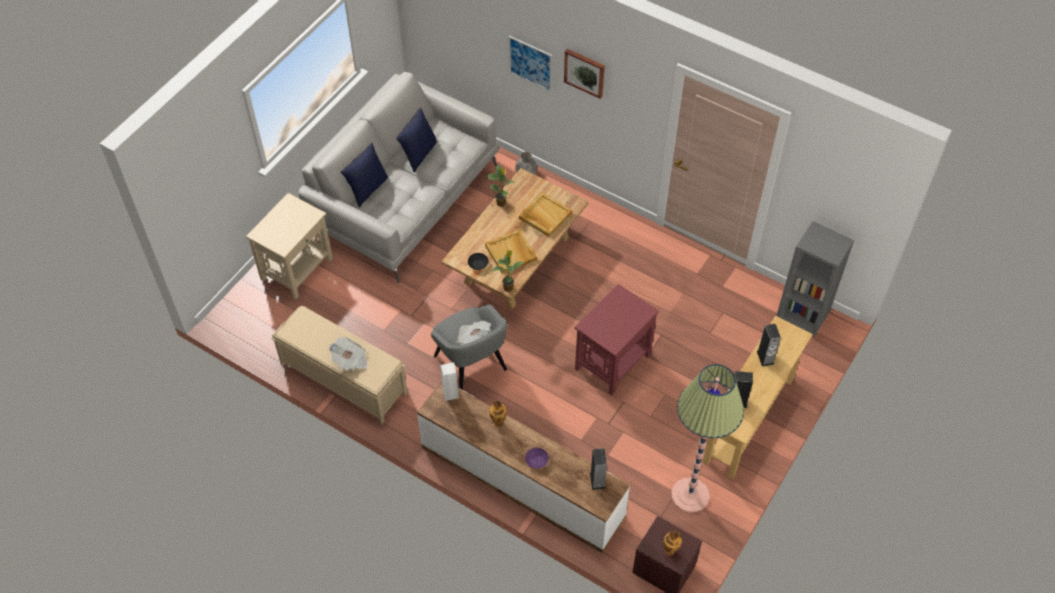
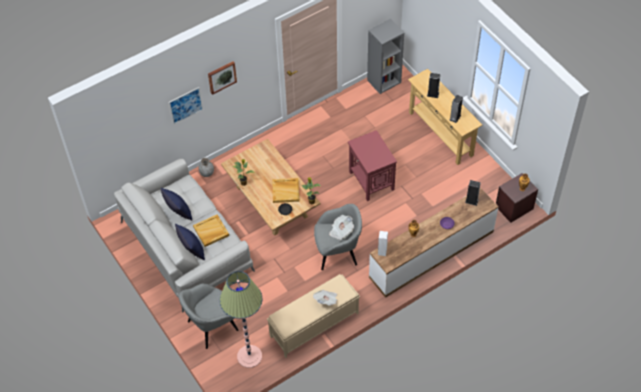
camera: 65 degrees left, 0 degrees up
beige side table [246,193,333,299] -> grey armchair [179,283,238,349]
beige tray [519,192,572,237] -> beige tray moved to [193,215,229,247]
floor lamp [671,364,744,513] -> floor lamp moved to [220,271,263,368]

